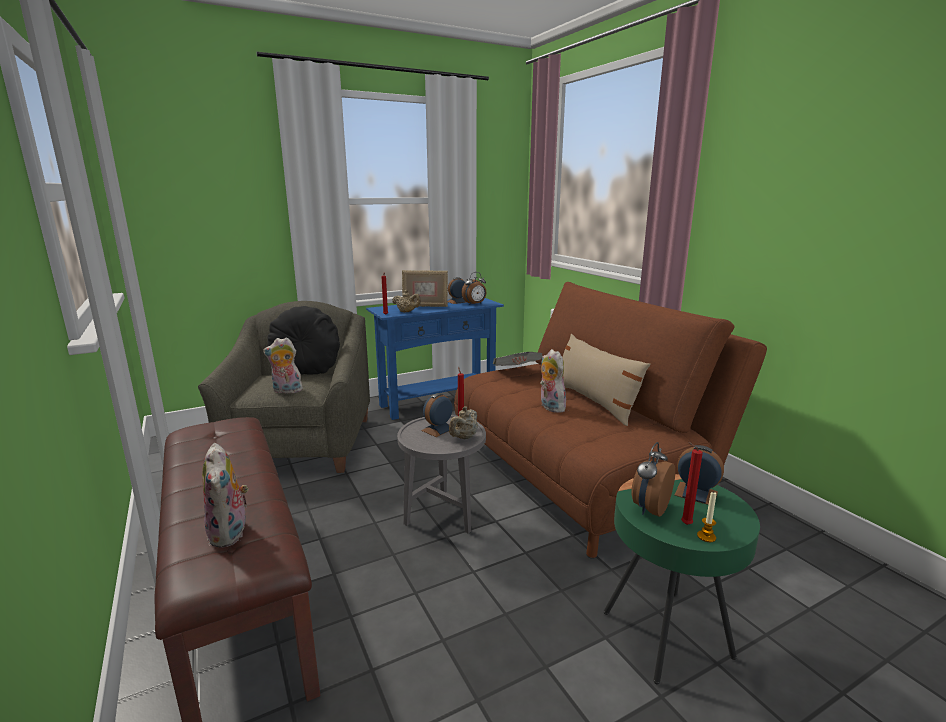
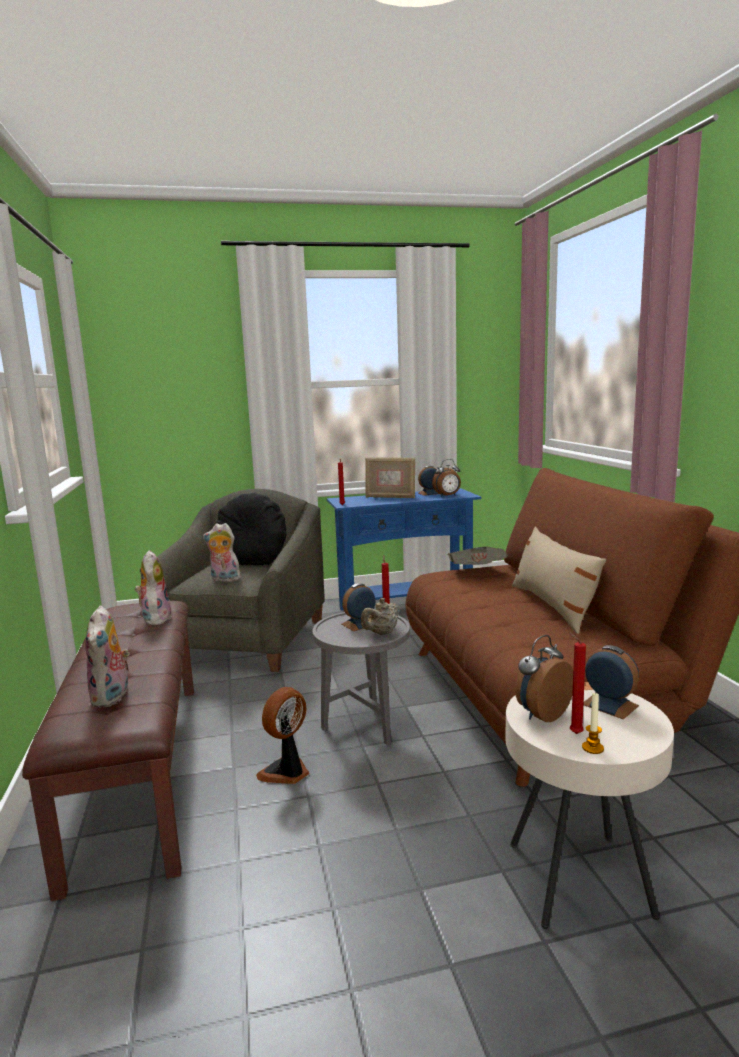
camera: 15 degrees right, 5 degrees down
beige teapot [392,290,421,312] -> none
plush toy [540,349,566,413] -> plush toy moved to [135,550,172,625]
green side table [603,474,760,685] -> beige side table [505,682,674,929]
none -> fan [256,687,309,784]

